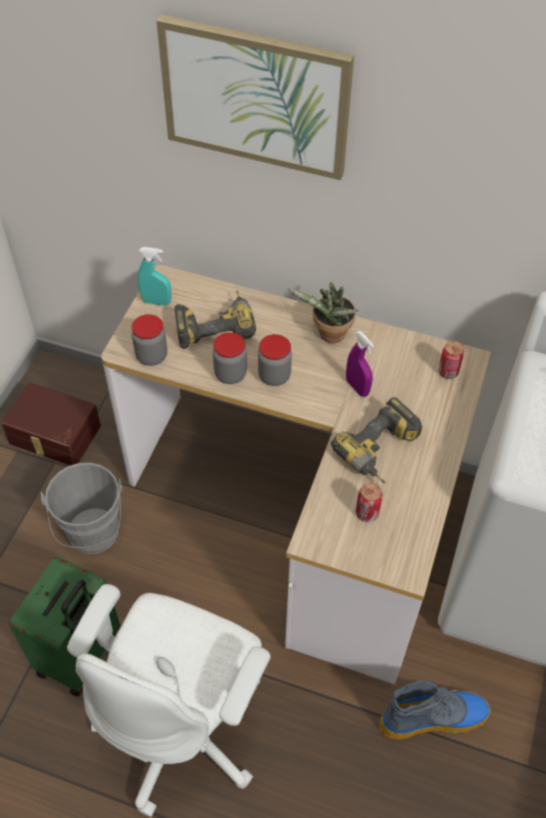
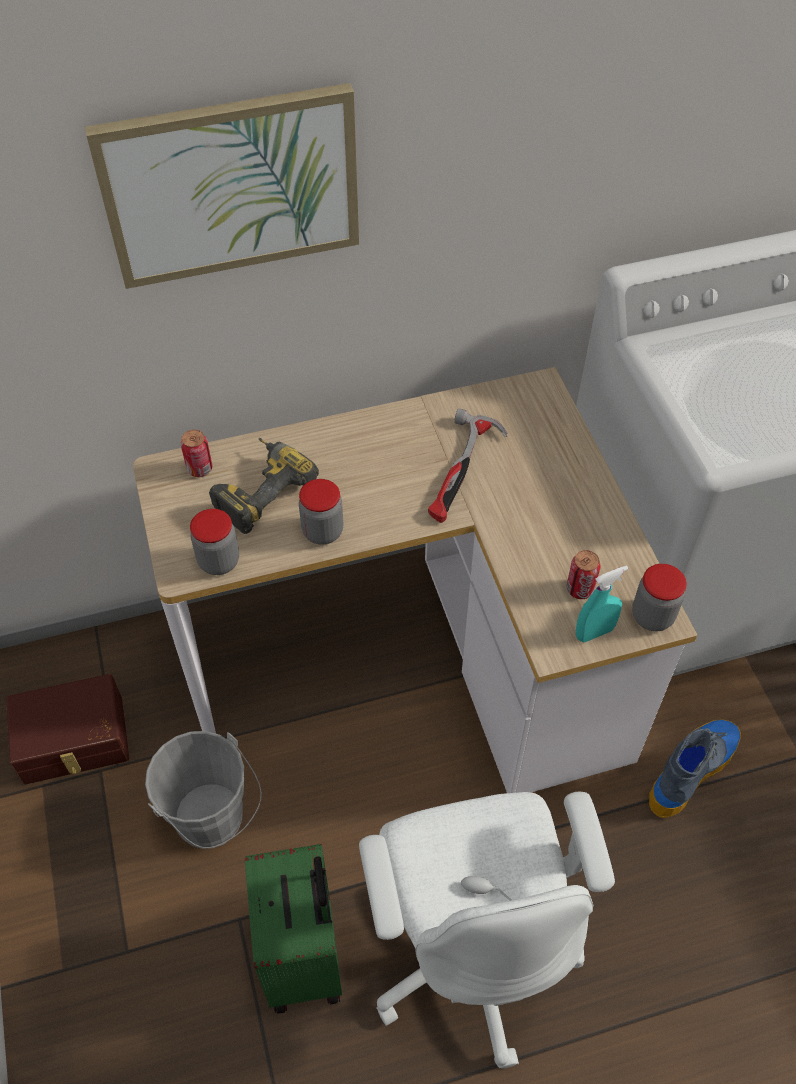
camera: 35 degrees left, 0 degrees up
turquoise spray bottle [138,247,171,306] -> turquoise spray bottle moved to [576,566,628,642]
jar [258,334,292,386] -> jar moved to [632,564,687,631]
potted plant [287,282,359,343] -> none
power drill [331,397,423,483] -> none
purple spray bottle [346,331,374,397] -> hammer [428,408,508,523]
can [438,341,464,379] -> can moved to [181,429,212,477]

